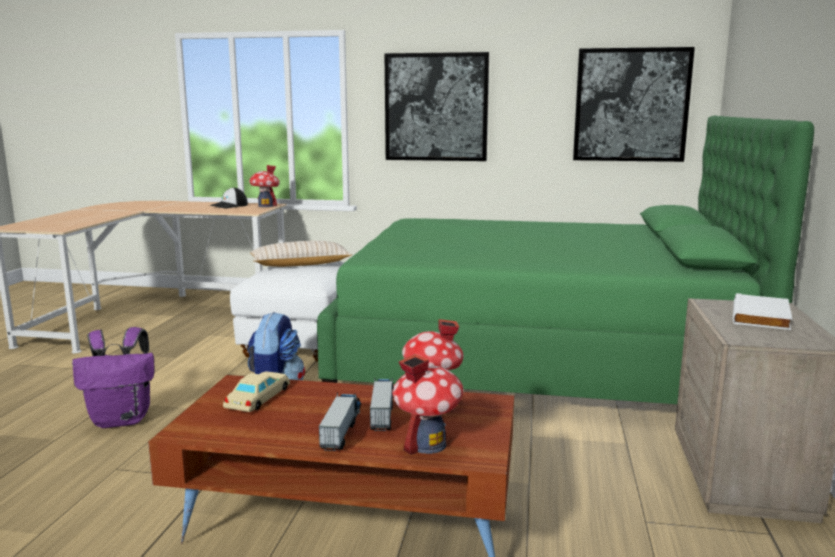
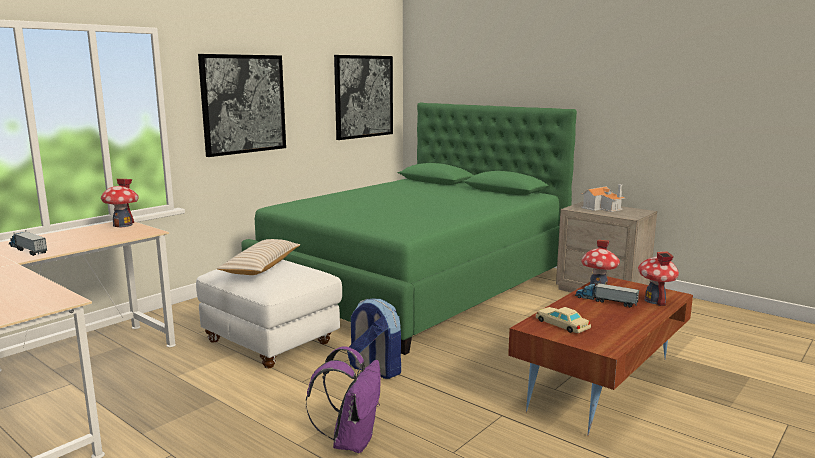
camera: 60 degrees left, 0 degrees up
cap [210,187,248,209] -> none
toy truck [318,393,361,451] -> toy truck moved to [9,231,47,256]
white book [733,293,792,330] -> toy house [581,184,625,212]

